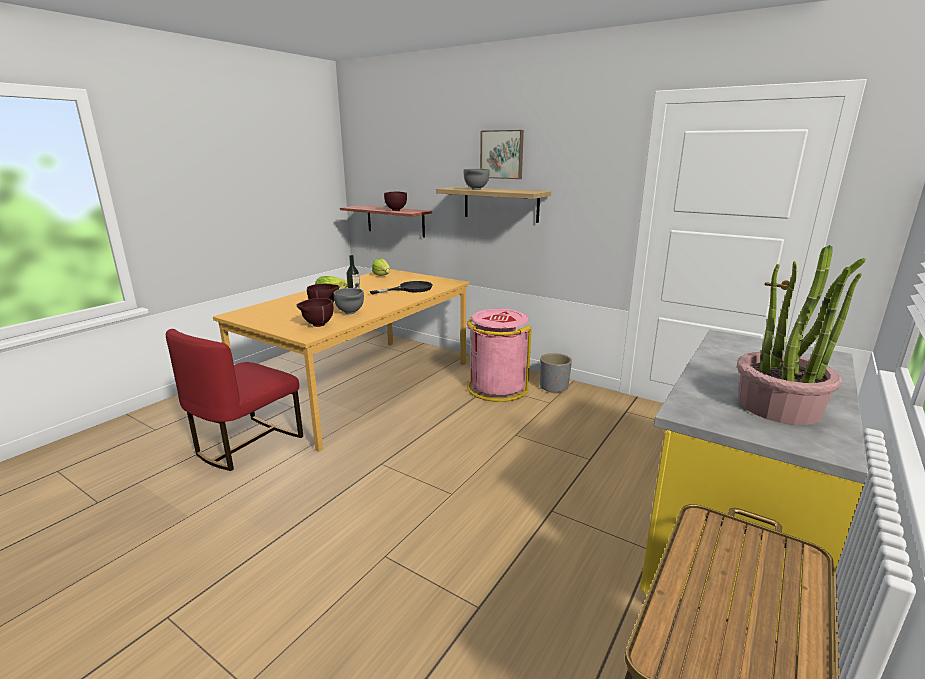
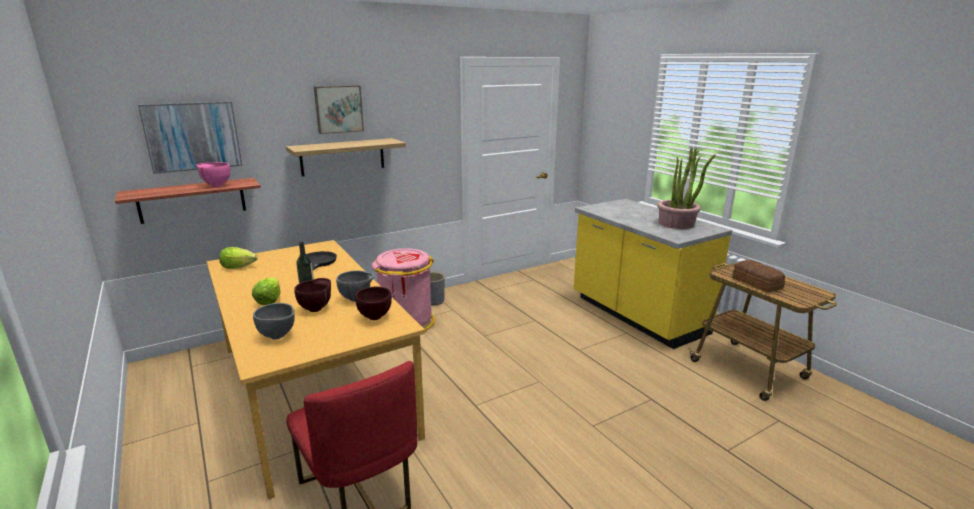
camera: 65 degrees left, 0 degrees up
brown bowl [384,192,407,211] -> pink bowl [196,162,230,187]
grey bowl [464,169,490,190] -> grey bowl moved to [253,303,294,339]
none -> picture [138,101,242,174]
none -> bread [732,260,785,292]

